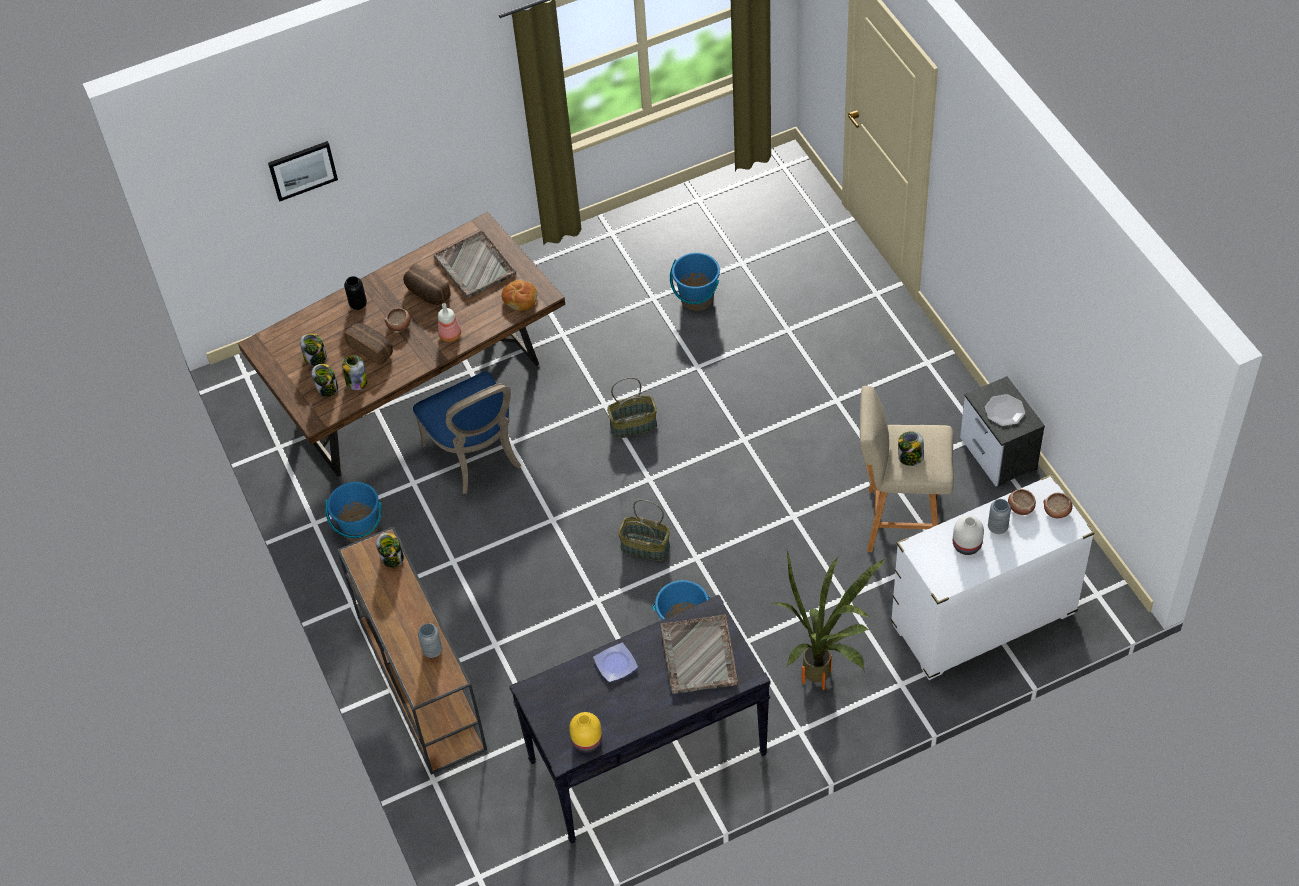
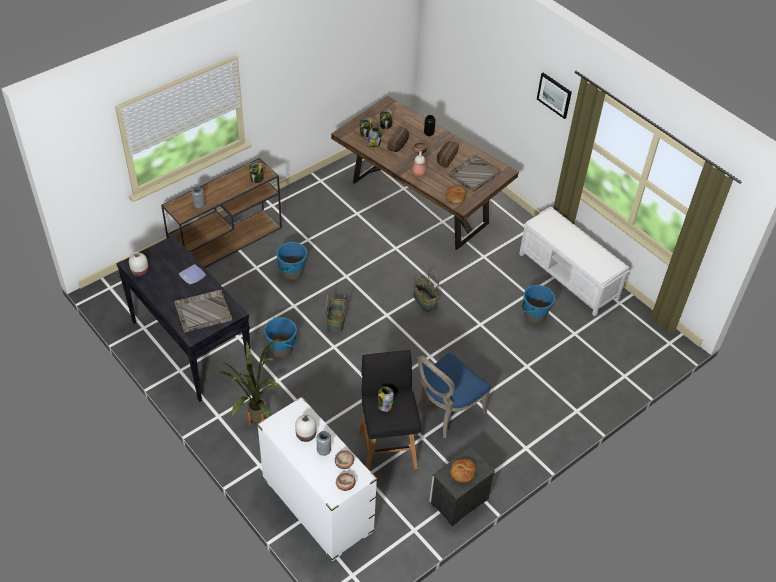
camera: 70 degrees right, 5 degrees down
picture [268,141,338,201] -> picture moved to [537,73,572,119]
blue bucket [325,482,382,543] -> blue bucket moved to [276,241,307,280]
blue chair [413,371,521,494] -> blue chair moved to [417,353,490,438]
yellow vase [569,712,602,752] -> white vase [129,252,149,277]
beige stool [860,386,954,552] -> black stool [358,350,421,470]
plate [985,394,1025,426] -> bread [450,459,476,483]
none -> white bench [519,207,630,316]

